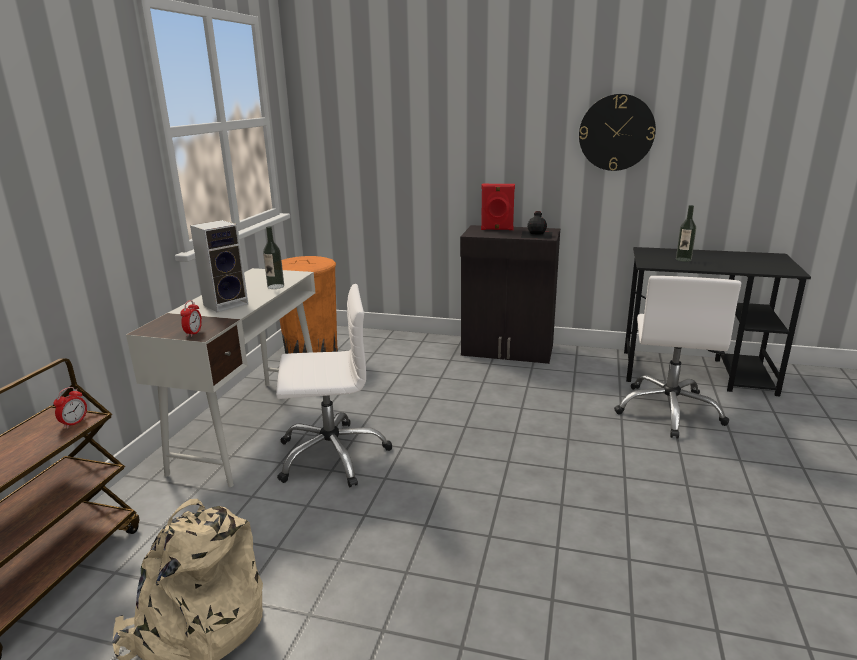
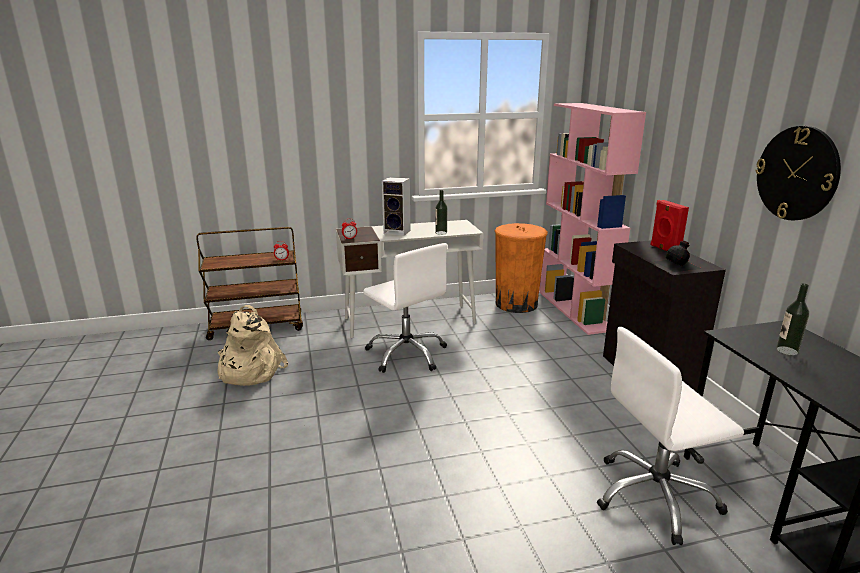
camera: 60 degrees right, 0 degrees up
none -> pink bookcase [539,103,646,335]

